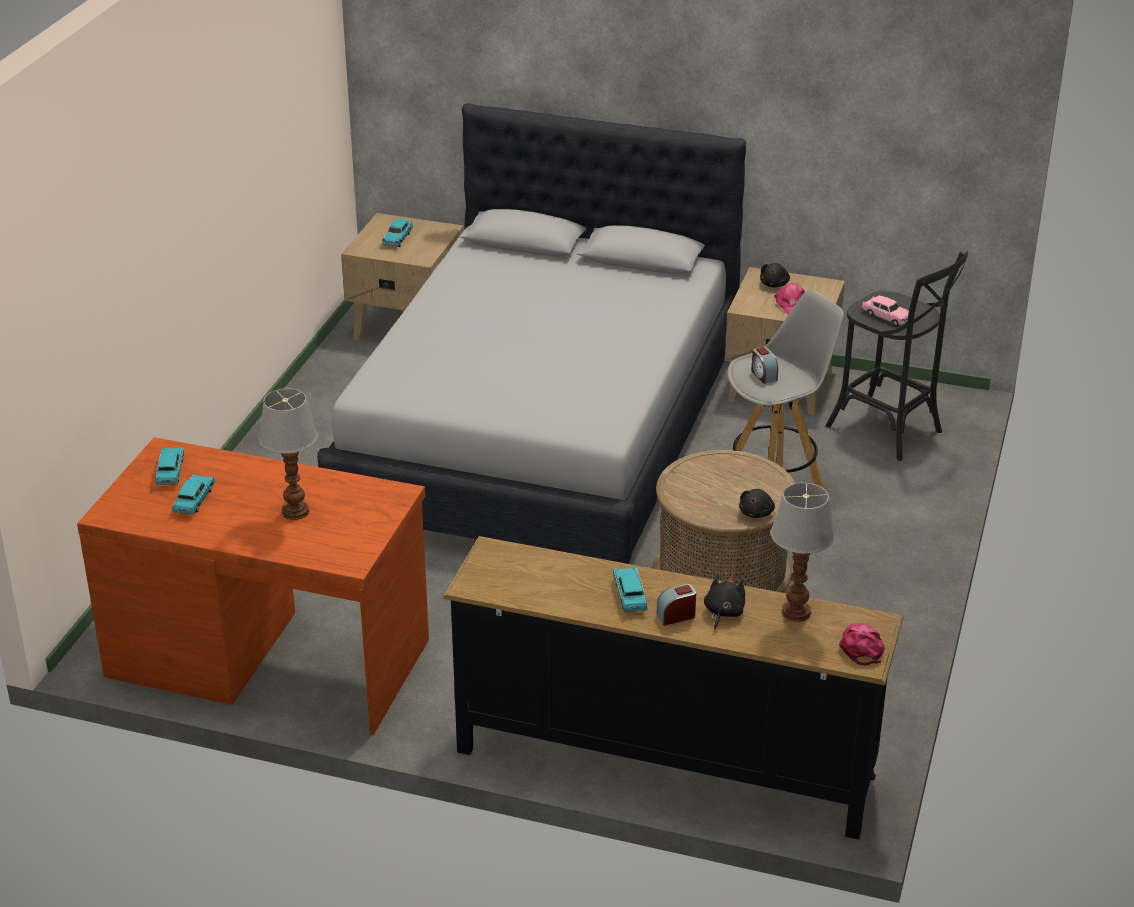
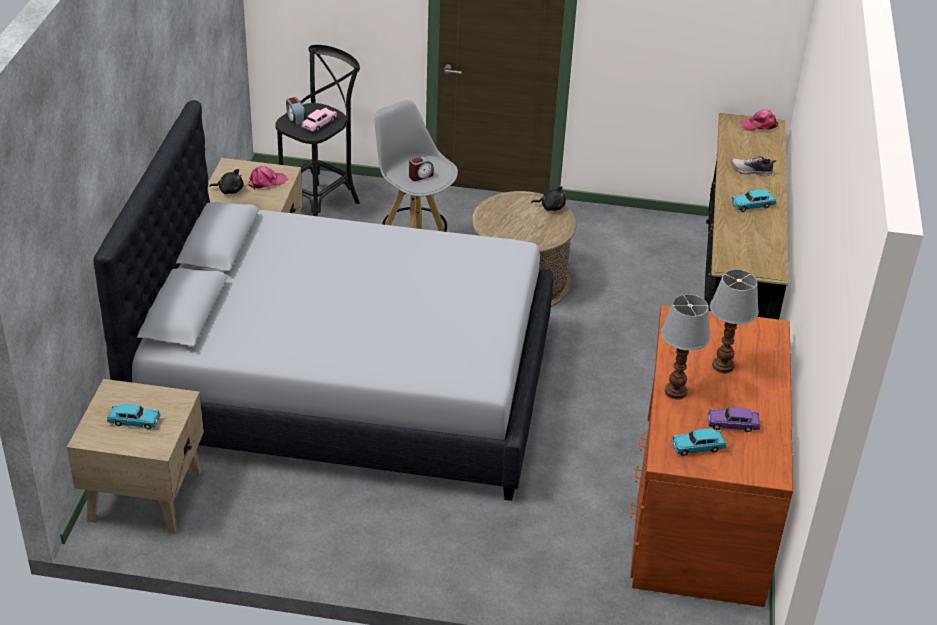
camera: 100 degrees left, 5 degrees up
turquoise toy car [172,474,215,515] -> purple toy car [707,407,760,432]
alarm clock [657,584,696,626] -> alarm clock moved to [286,97,305,125]
black plush toy [704,575,745,630] -> shoe [731,156,776,176]
table lamp [771,483,835,622] -> table lamp moved to [661,294,711,400]

